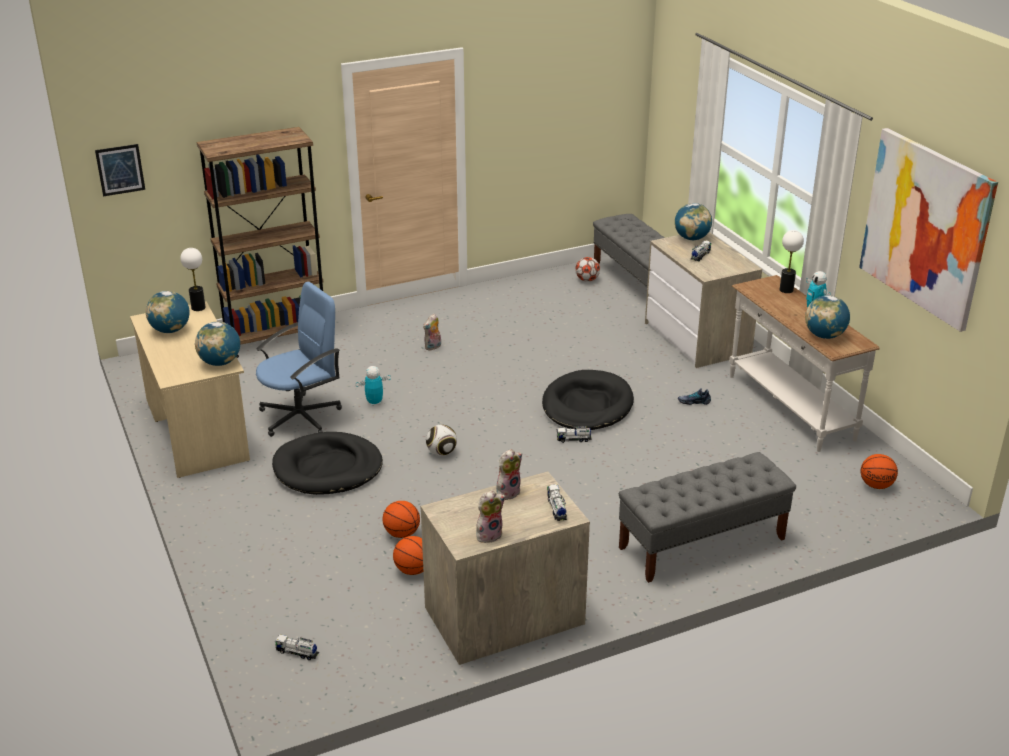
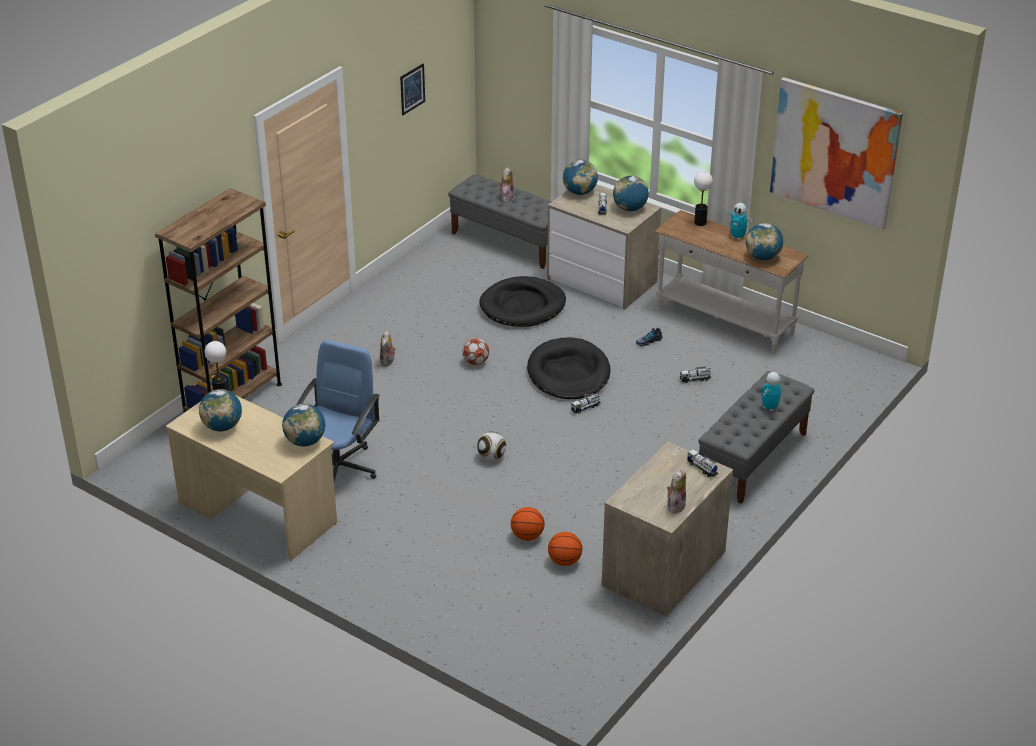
camera: 30 degrees left, 5 degrees up
picture [95,144,145,196] -> picture moved to [400,63,425,116]
black dog bed [272,432,383,495] -> black dog bed moved to [479,276,566,327]
toy truck [275,634,319,660] -> toy truck moved to [680,366,711,383]
toy robot [356,366,391,406] -> toy robot moved to [761,372,782,411]
plush toy [497,449,522,500] -> plush toy moved to [499,167,514,202]
football [575,257,600,282] -> football moved to [462,338,489,365]
basketball [860,454,898,489] -> none
none -> globe [613,176,649,211]

